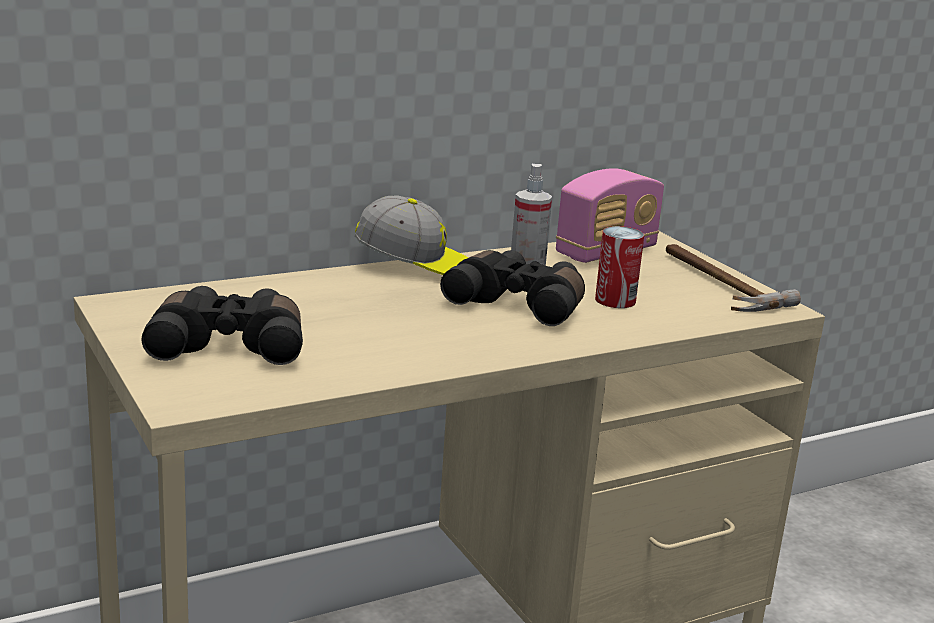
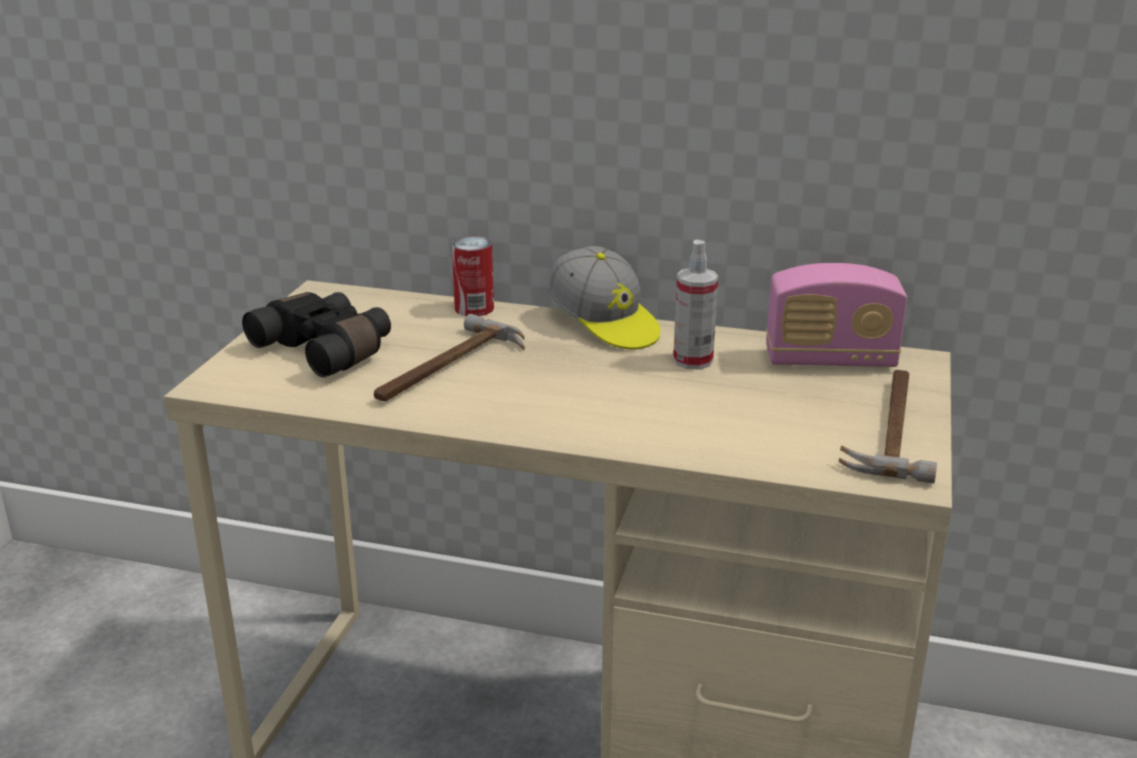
camera: 45 degrees right, 5 degrees up
black binoculars [440,250,585,326] -> none
can [595,226,644,308] -> can moved to [452,236,494,316]
none -> hammer [374,314,525,401]

